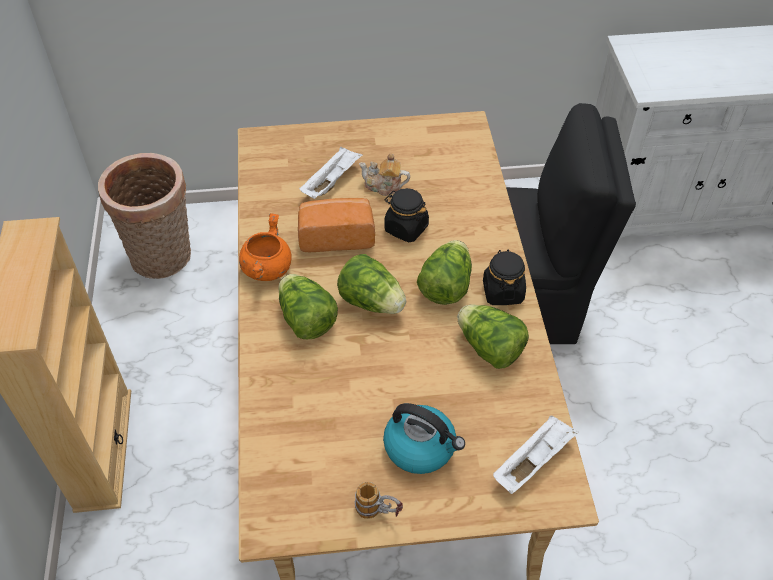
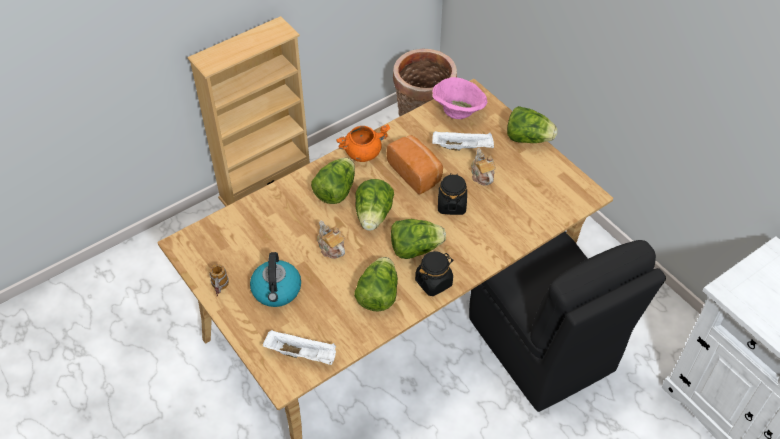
camera: 60 degrees right, 0 degrees up
none -> teapot [317,221,345,259]
none -> pink bowl [433,77,488,119]
none -> lettuce [507,106,558,143]

